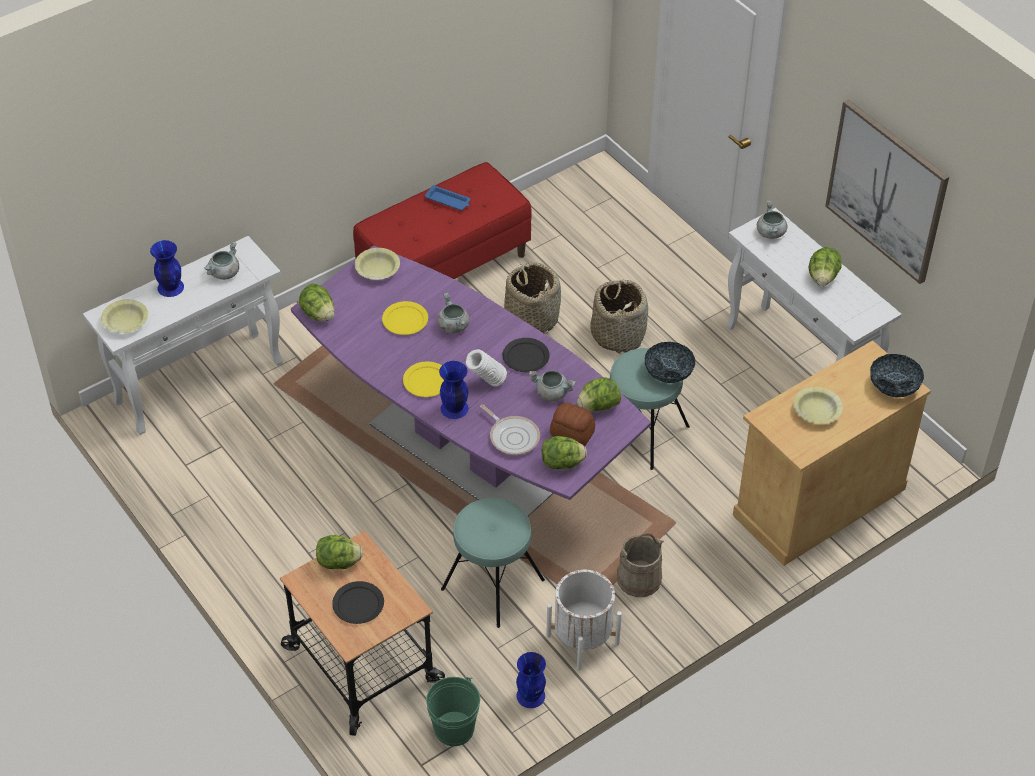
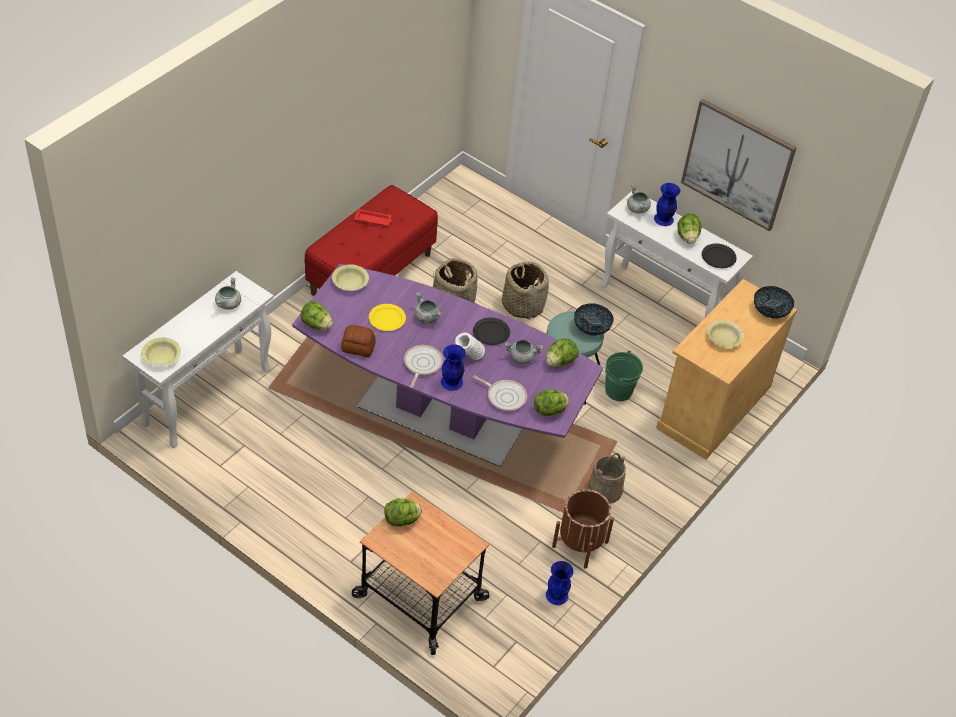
camera: 20 degrees left, 0 degrees up
blue vase [150,240,184,297] -> blue vase moved to [654,183,680,226]
black plate [332,581,384,624] -> black plate moved to [702,244,737,268]
yellow plate [403,362,444,397] -> frying pan [404,345,443,388]
blue tray [425,185,471,210] -> red tray [354,209,392,226]
green bucket [426,677,480,746] -> green bucket moved to [605,351,643,401]
turquoise stool [441,498,545,628] -> none
white planter [546,570,622,670] -> brown planter [552,489,614,569]
bread [550,403,595,446] -> bread moved to [341,325,376,357]

